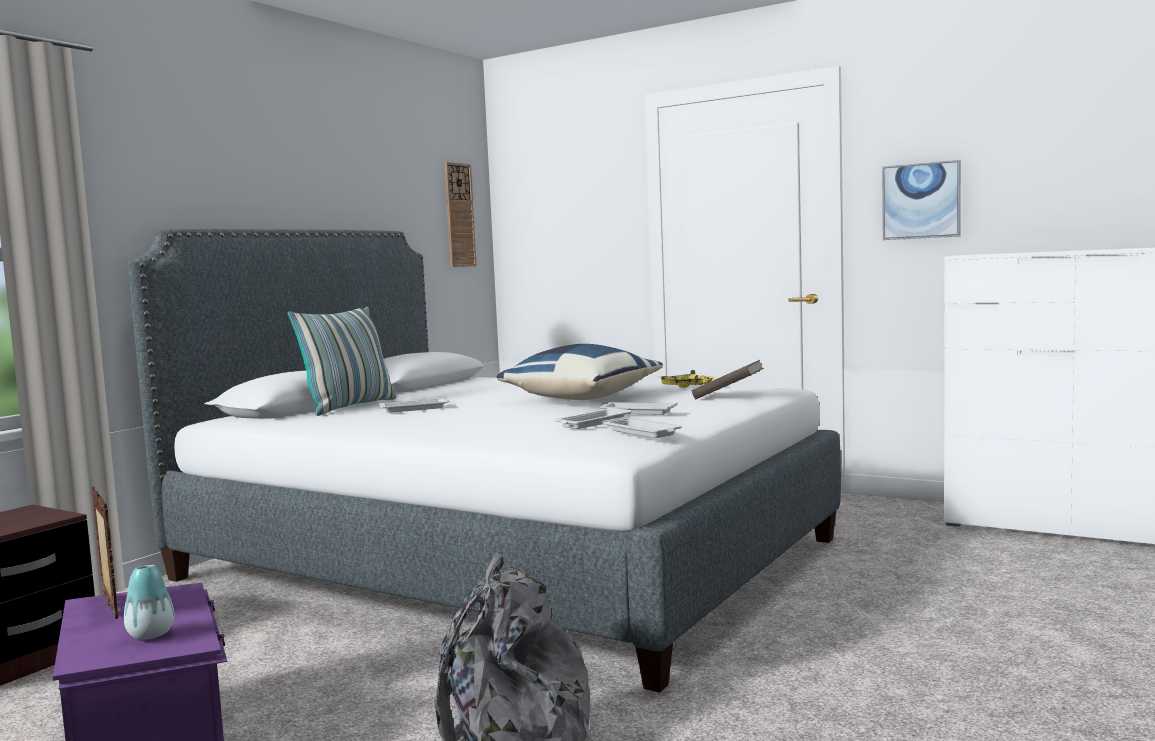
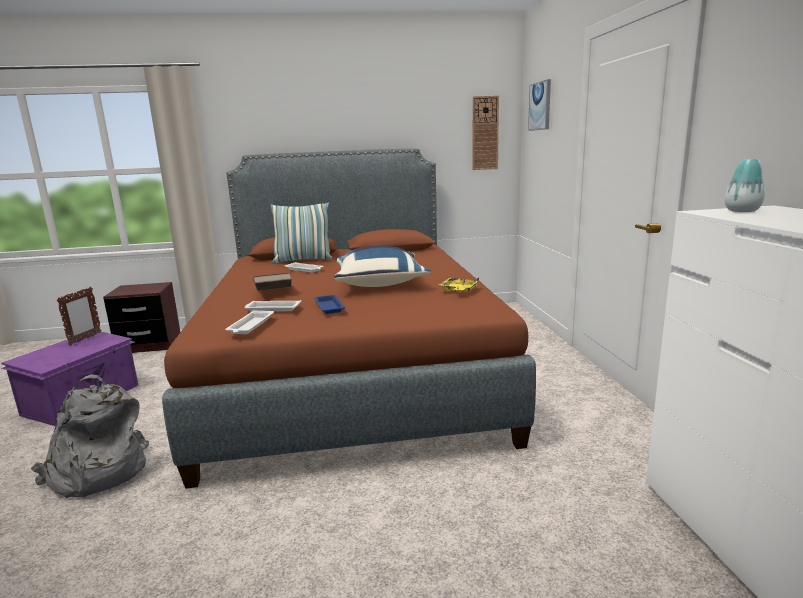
camera: 50 degrees right, 10 degrees up
vase [124,565,174,640] -> vase moved to [725,159,765,212]
white bed [127,229,841,693] -> brown bed [162,148,536,489]
white tray [600,402,677,415] -> blue tray [314,295,345,314]
brown book [692,360,764,399] -> brown book moved to [253,272,291,291]
picture [882,160,961,240] -> picture moved to [528,79,551,131]

